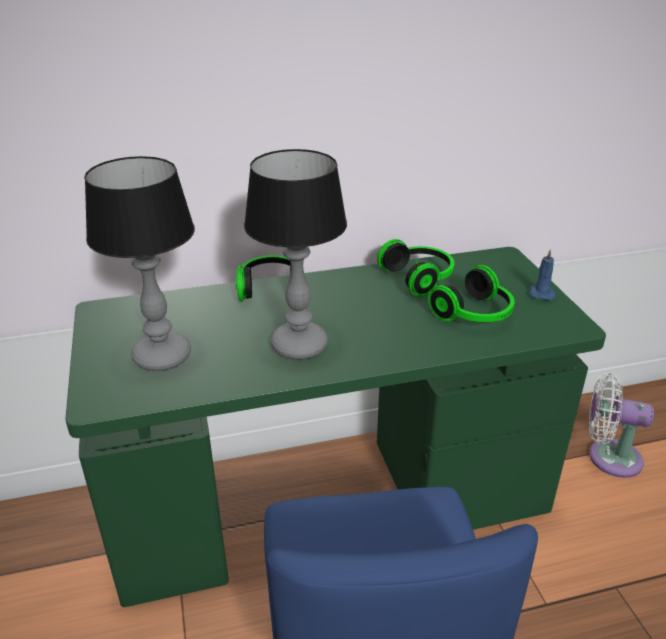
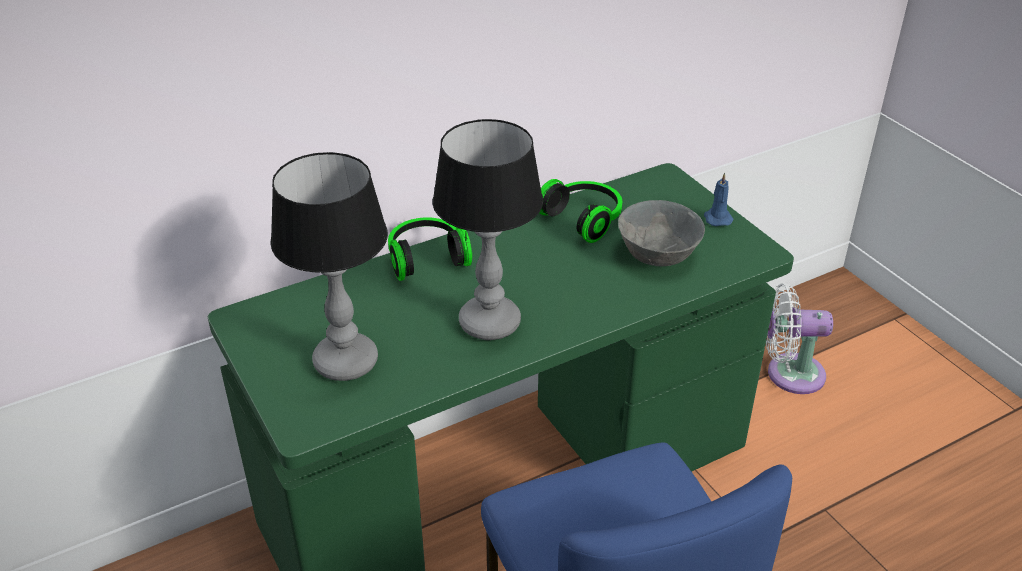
camera: 15 degrees left, 5 degrees up
headphones [428,265,515,322] -> grey bowl [618,200,705,266]

